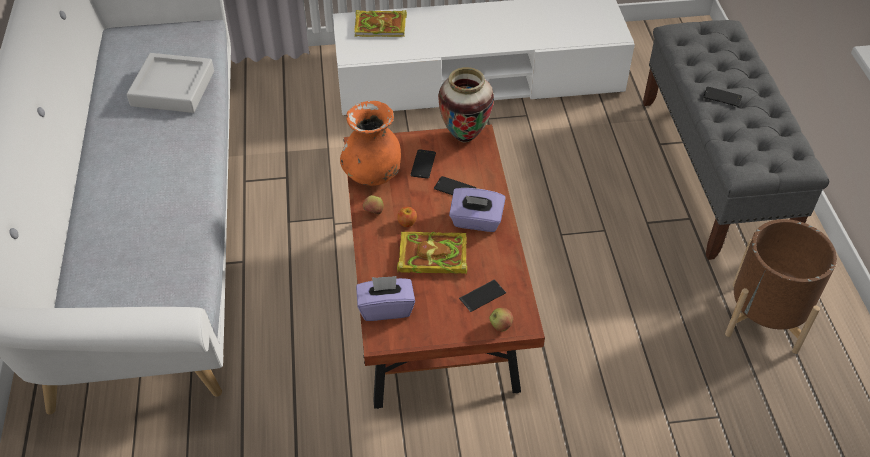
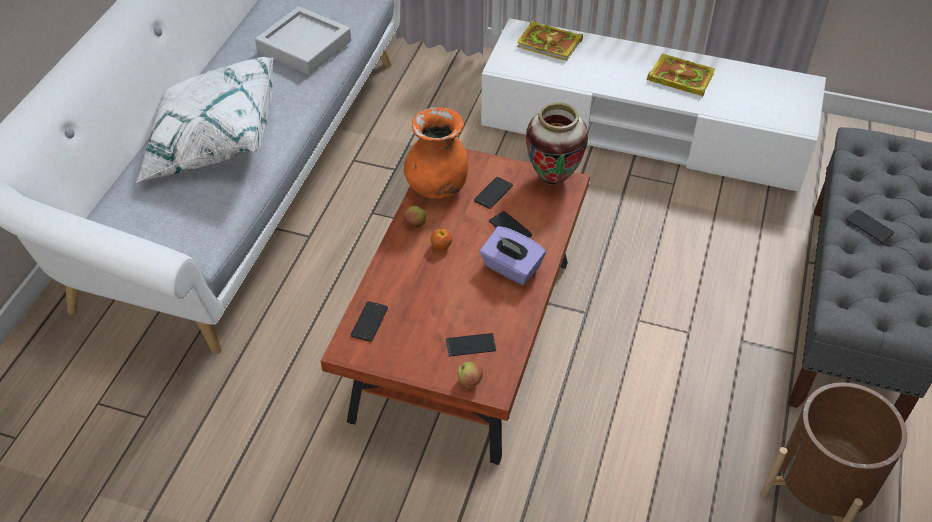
camera: 25 degrees right, 0 degrees up
purple tissue box [356,276,415,321] -> phone [351,301,388,342]
book [397,232,467,275] -> book moved to [647,53,715,97]
none -> white pillow [136,57,273,183]

